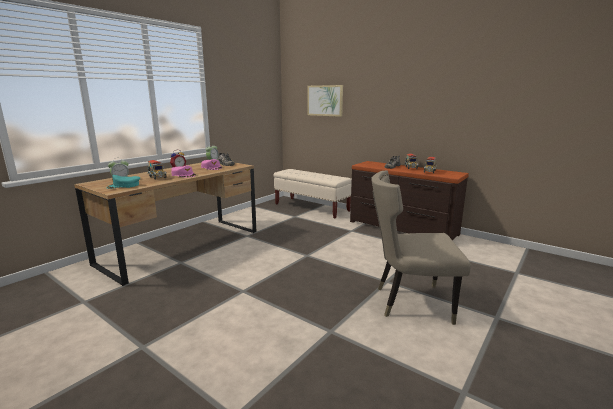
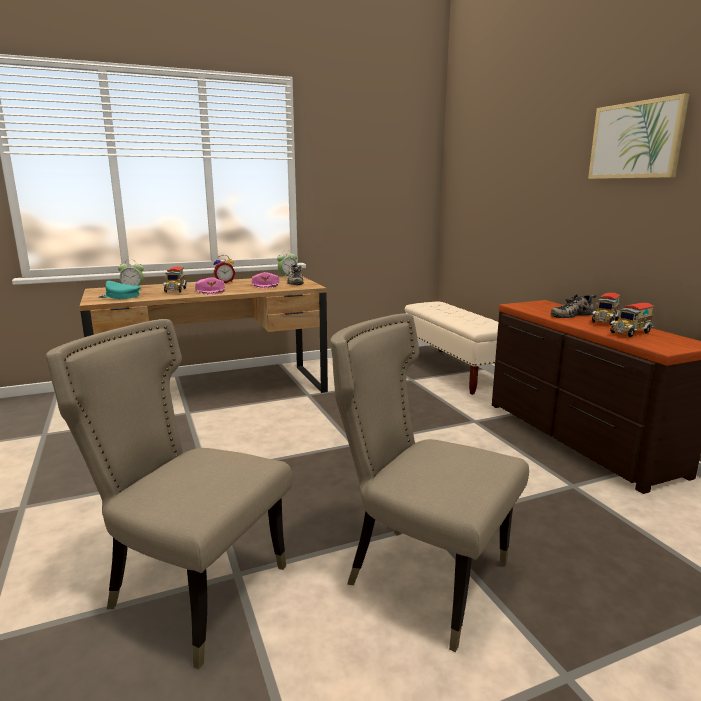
camera: 30 degrees right, 0 degrees up
picture [308,85,343,117] -> picture moved to [588,93,689,179]
none -> beige chair [46,319,292,670]

